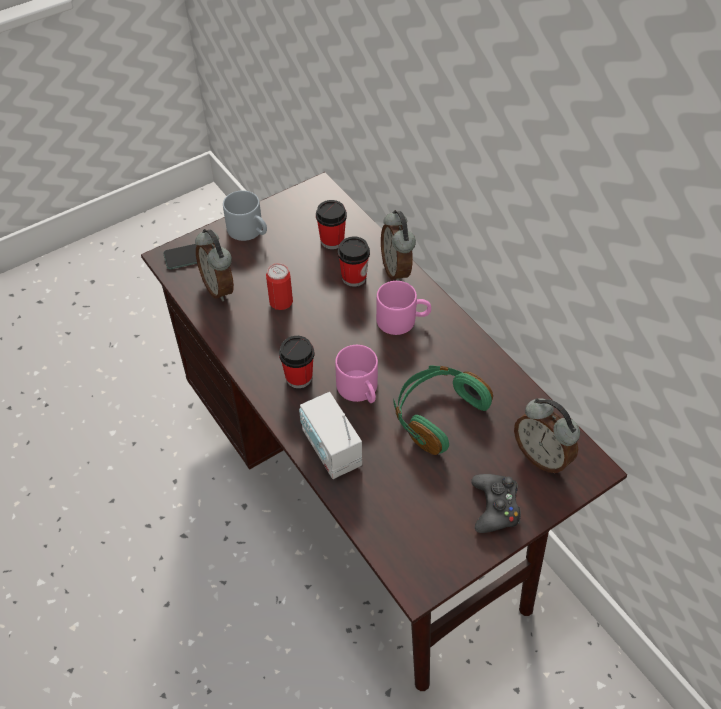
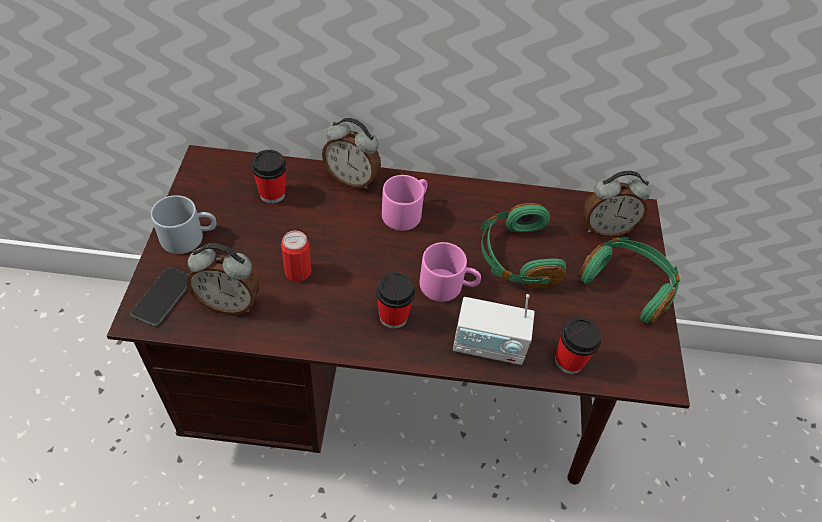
camera: 55 degrees left, 0 degrees up
cup [338,236,370,287] -> cup moved to [555,317,601,374]
black game controller [471,474,521,533] -> green headphones [578,237,680,324]

